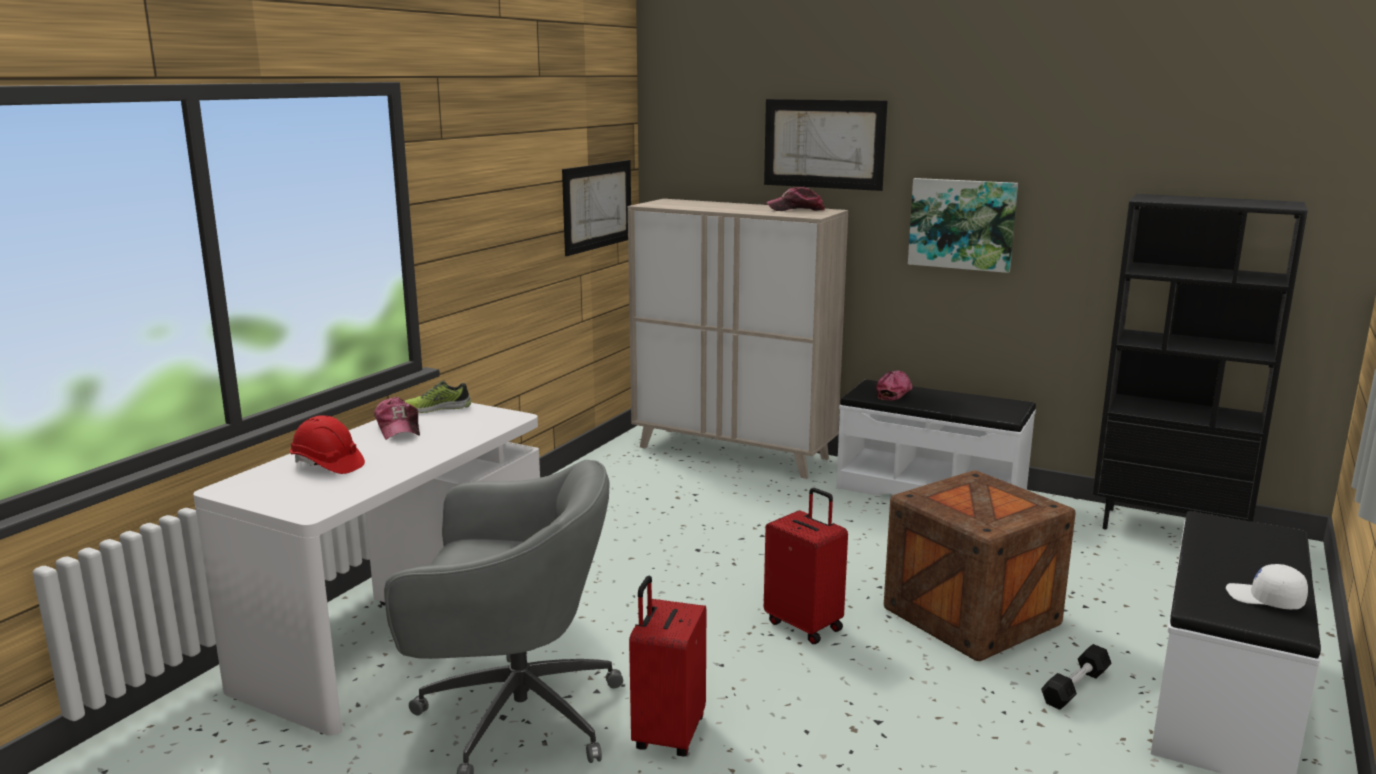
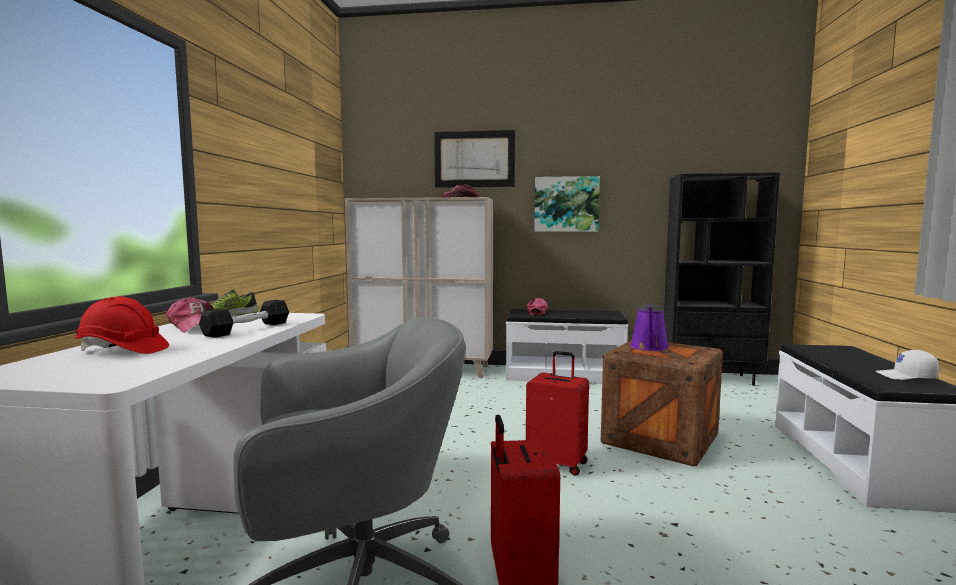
camera: 20 degrees left, 10 degrees down
picture [562,160,631,256] -> none
black dumbbell [1041,644,1112,710] -> black dumbbell moved to [199,300,289,338]
none -> purple watering can [630,304,669,351]

